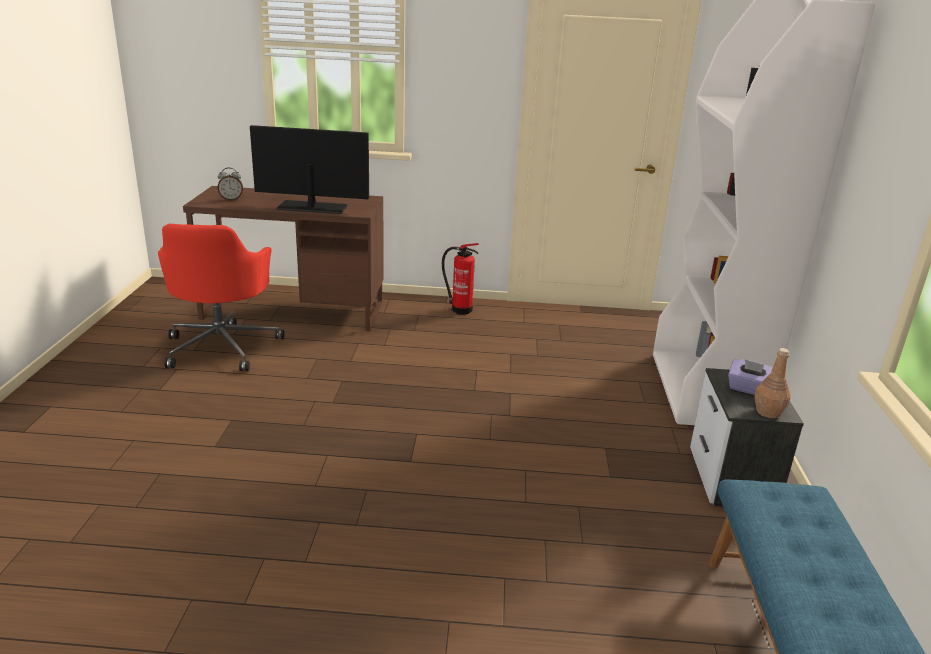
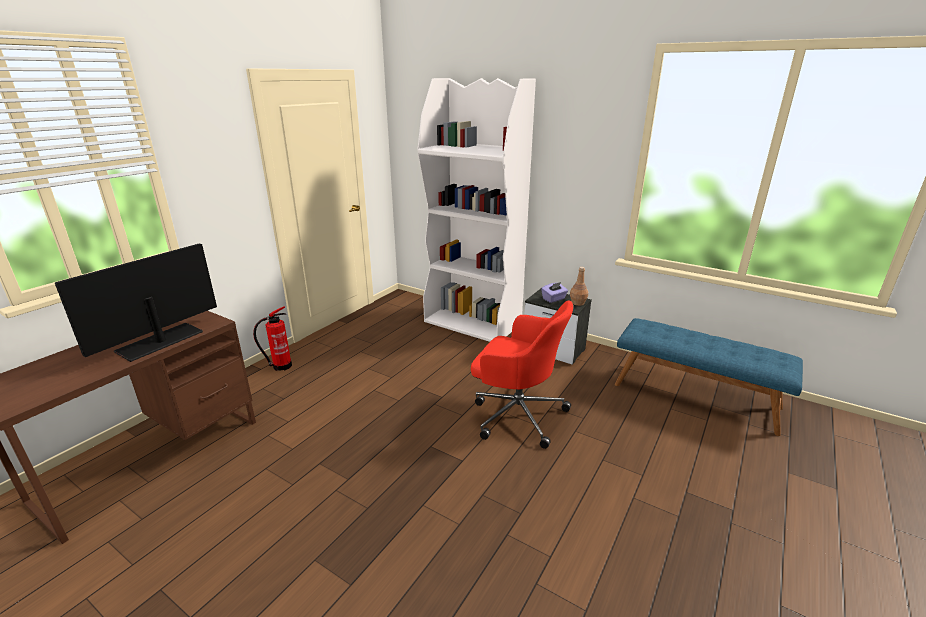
camera: 60 degrees left, 0 degrees up
red office chair [158,224,284,371] -> red office chair moved to [471,300,573,449]
alarm clock [217,167,243,201] -> none

